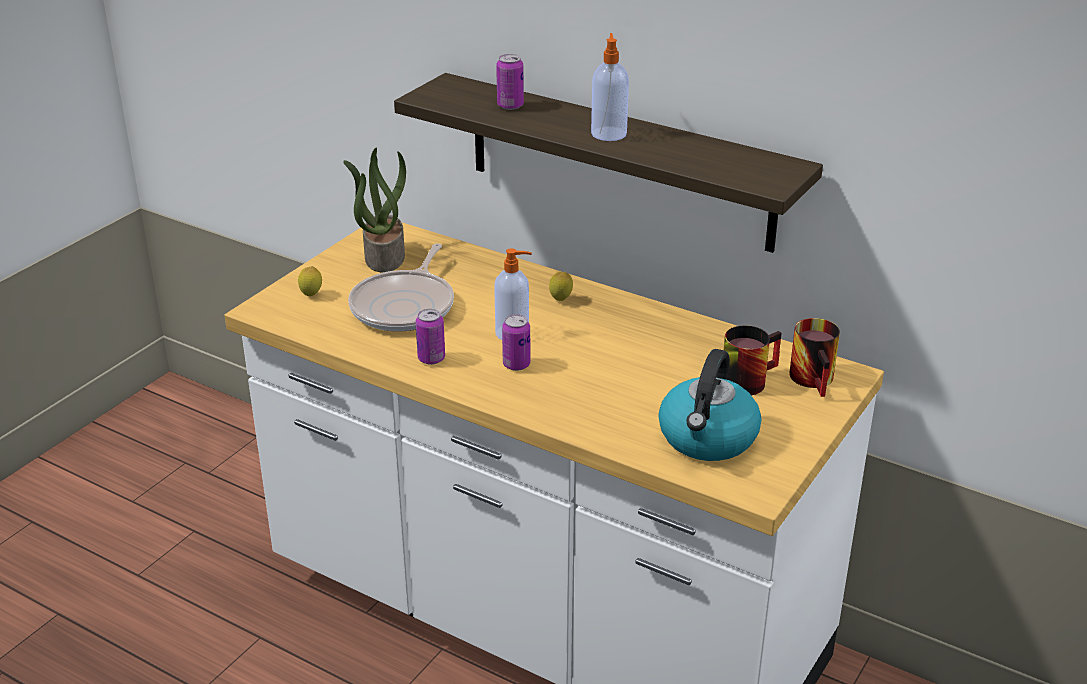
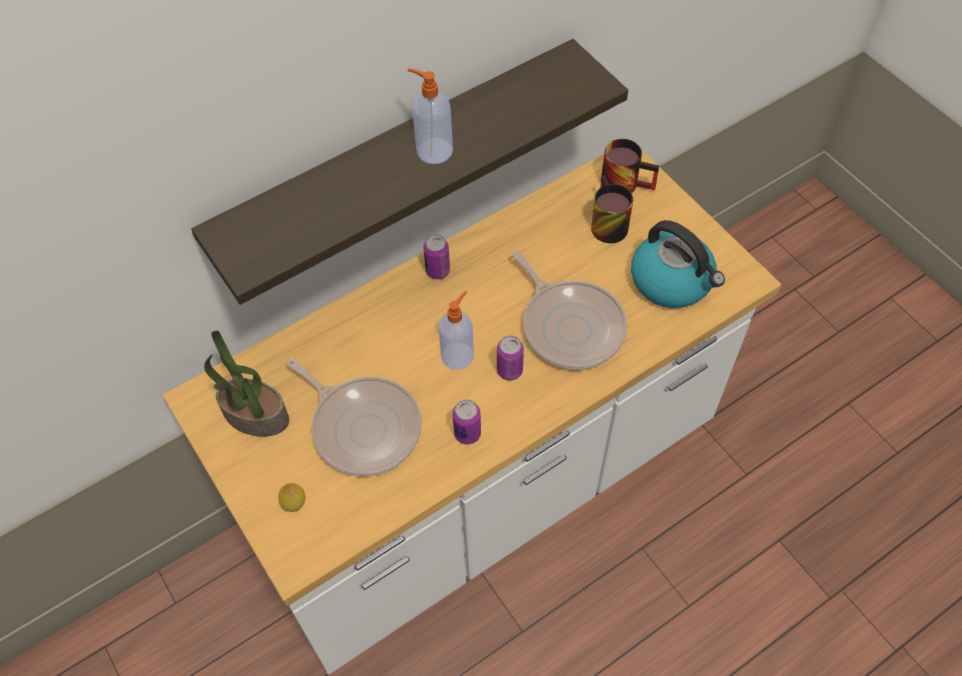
camera: 65 degrees left, 25 degrees up
can [496,54,524,110] -> can moved to [423,235,450,279]
lemon [549,272,573,301] -> none
none -> frying pan [512,251,627,370]

